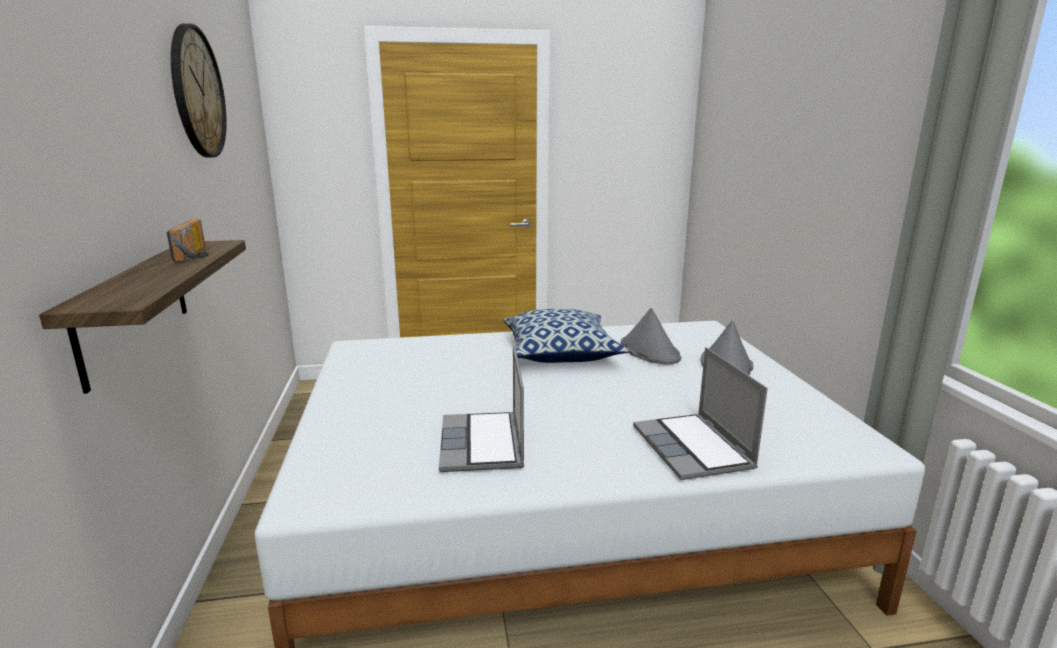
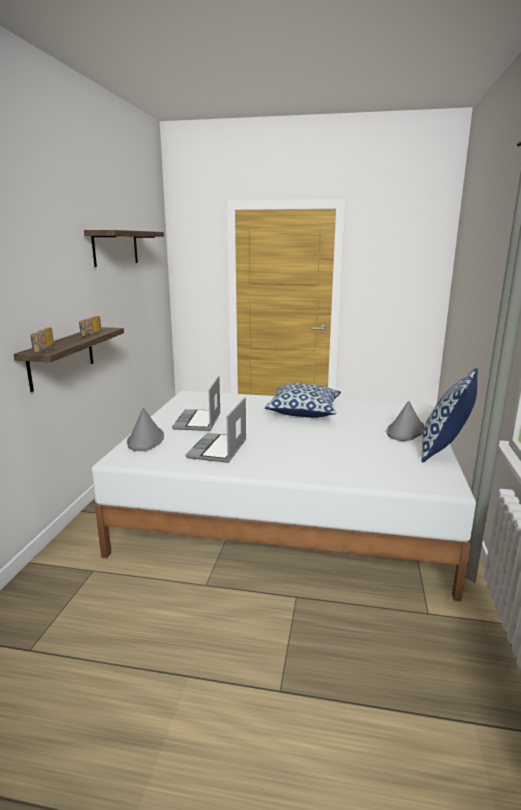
camera: 20 degrees right, 0 degrees up
wall clock [171,23,227,157] -> shelf [84,230,164,267]
grey hat [620,308,682,365] -> grey hat moved to [127,408,164,451]
laptop [633,347,768,480] -> laptop moved to [172,376,221,431]
none -> radio [31,328,54,353]
none -> pillow [421,368,478,462]

